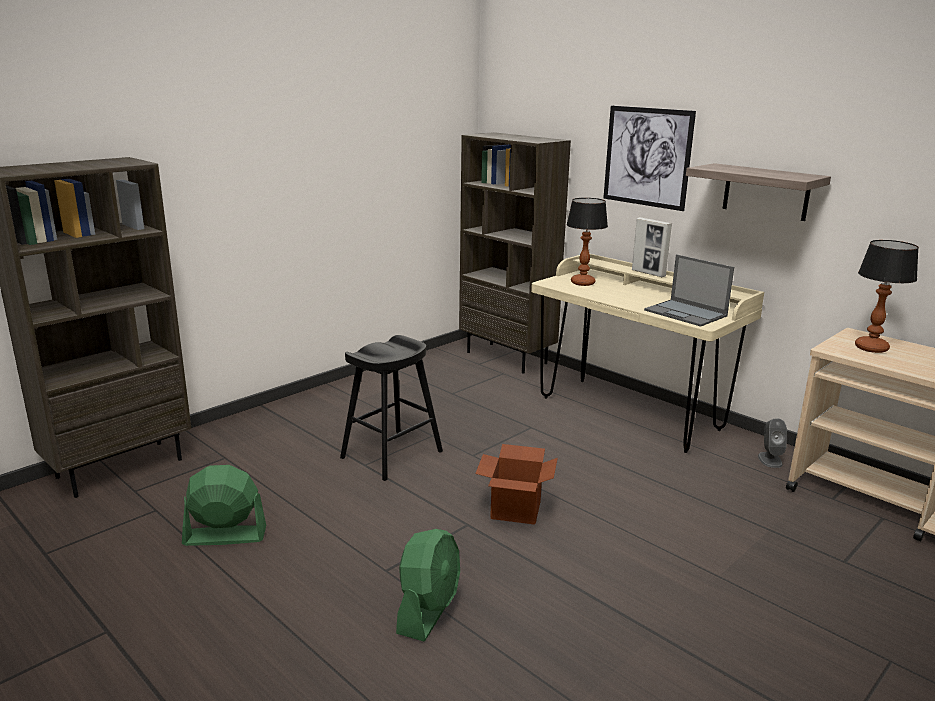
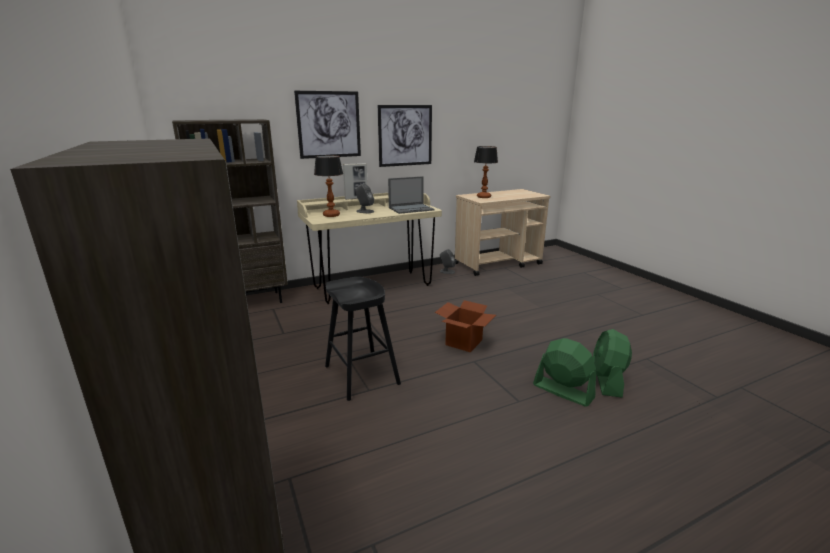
camera: 70 degrees left, 0 degrees up
green fan [182,465,266,546] -> green fan moved to [593,329,632,398]
shelf [686,163,831,221] -> picture [378,105,432,167]
none -> grey speaker [355,184,374,213]

